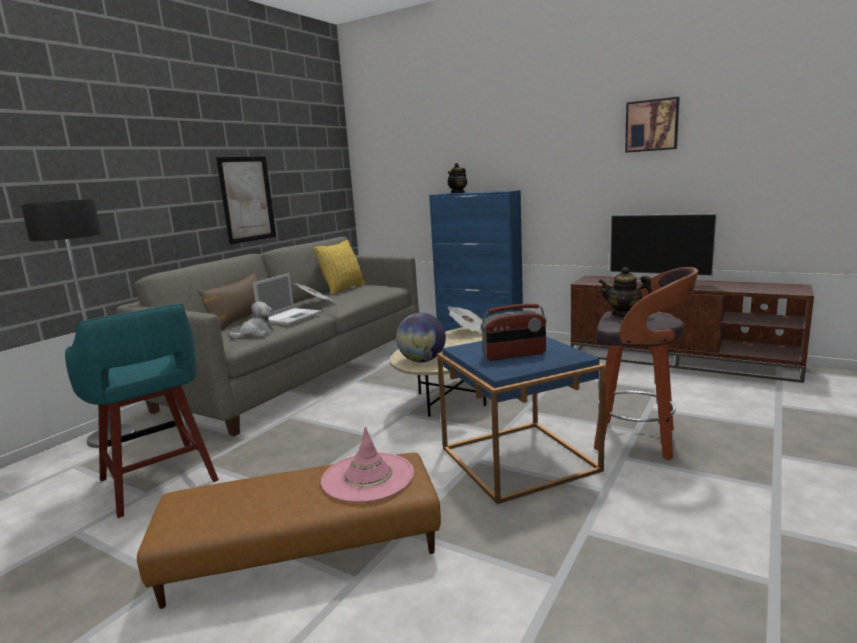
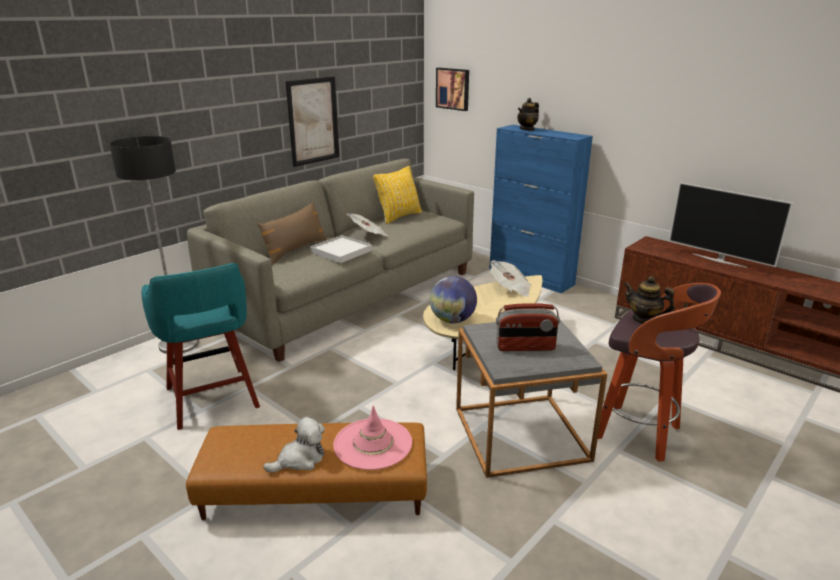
camera: 10 degrees right, 10 degrees up
plush toy [229,301,273,339] -> plush toy moved to [263,416,325,473]
laptop [253,273,322,325] -> white tray [310,235,372,263]
blue side table [437,336,606,504] -> grey side table [456,320,607,478]
picture [625,97,680,153] -> picture moved to [436,68,469,111]

